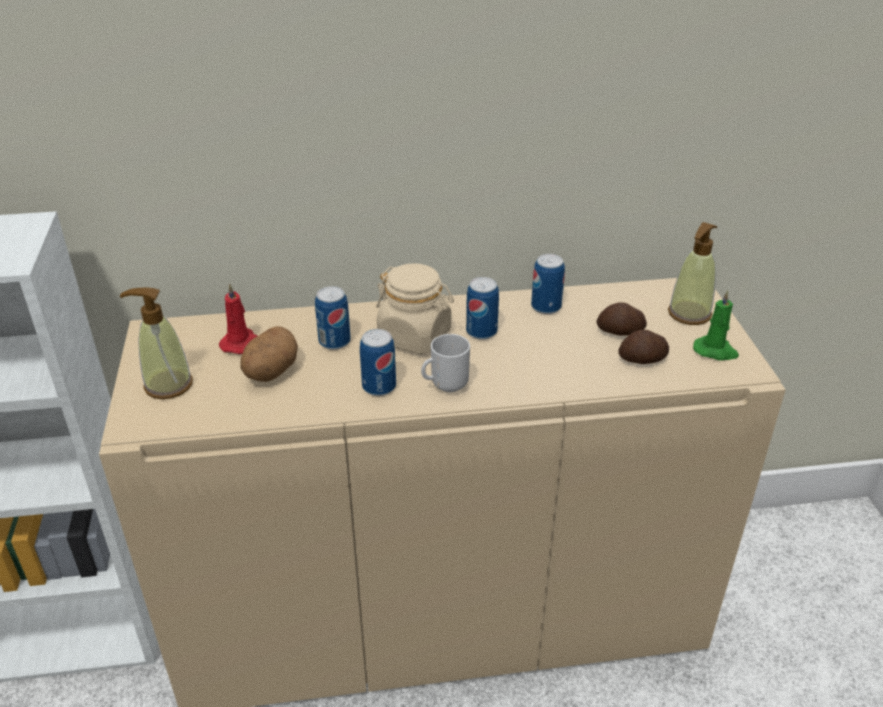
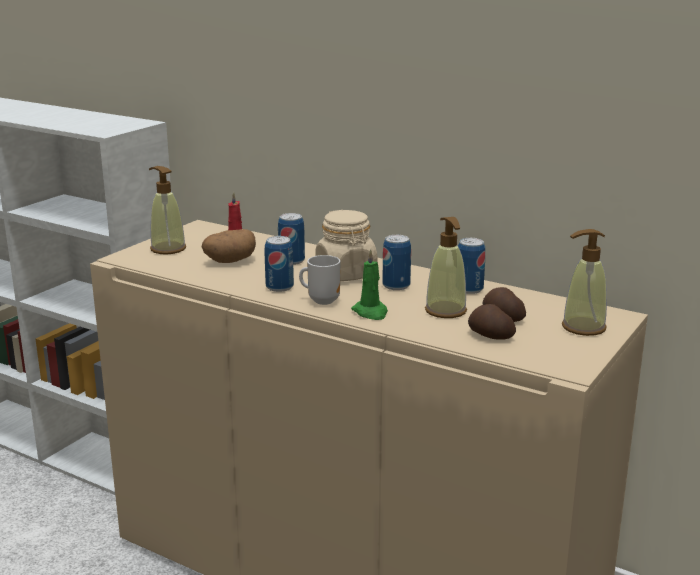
camera: 40 degrees right, 15 degrees down
green candle [693,290,739,361] -> green candle moved to [351,249,388,320]
none -> soap dispenser [425,217,467,318]

